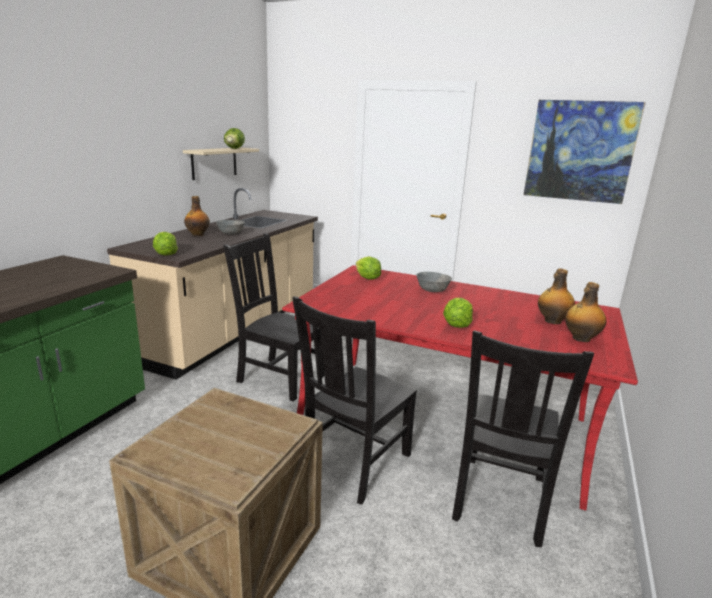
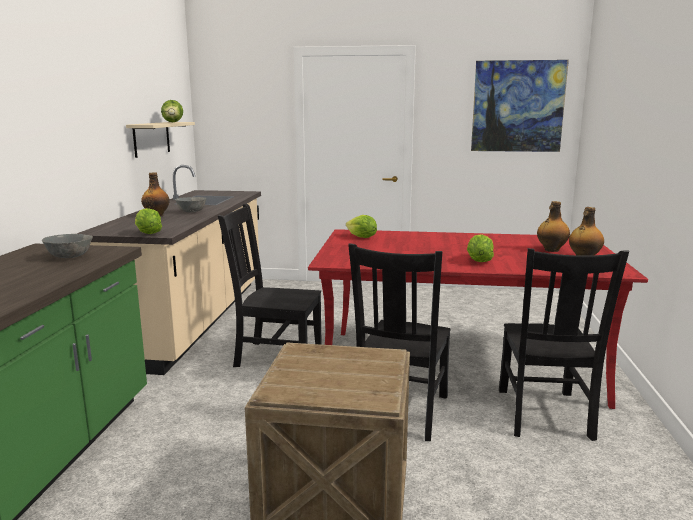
camera: 15 degrees left, 5 degrees down
grey bowl [417,272,452,292] -> grey bowl moved to [42,234,93,258]

